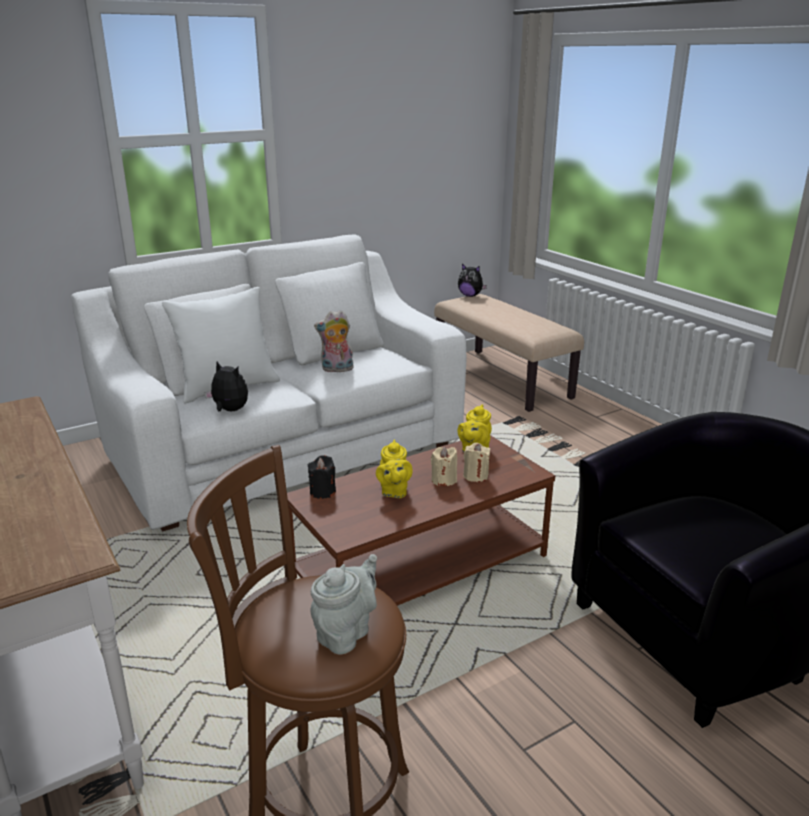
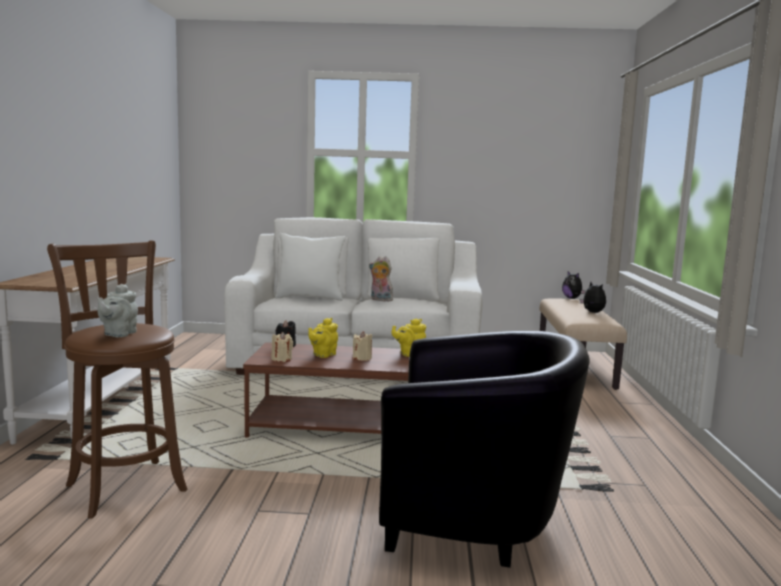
camera: 35 degrees right, 15 degrees down
plush toy [205,361,248,412] -> plush toy moved to [580,282,606,313]
grey teapot [311,554,377,655] -> grey teapot turned 120 degrees clockwise [97,284,138,337]
beige candle [463,443,490,482] -> beige candle moved to [271,332,293,362]

